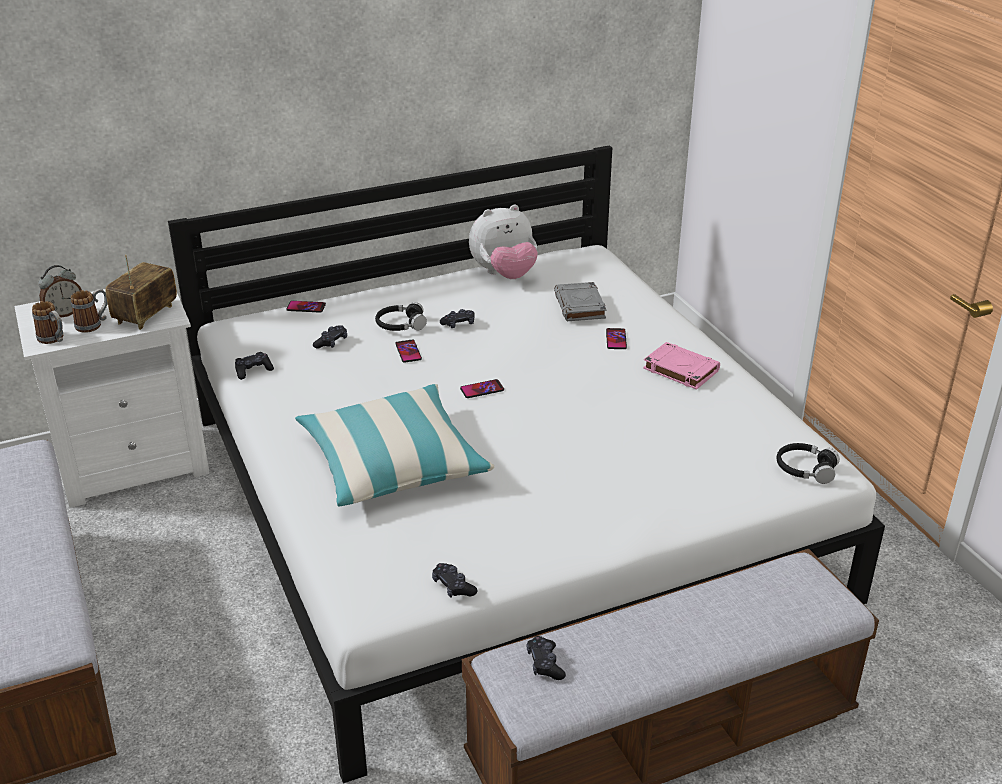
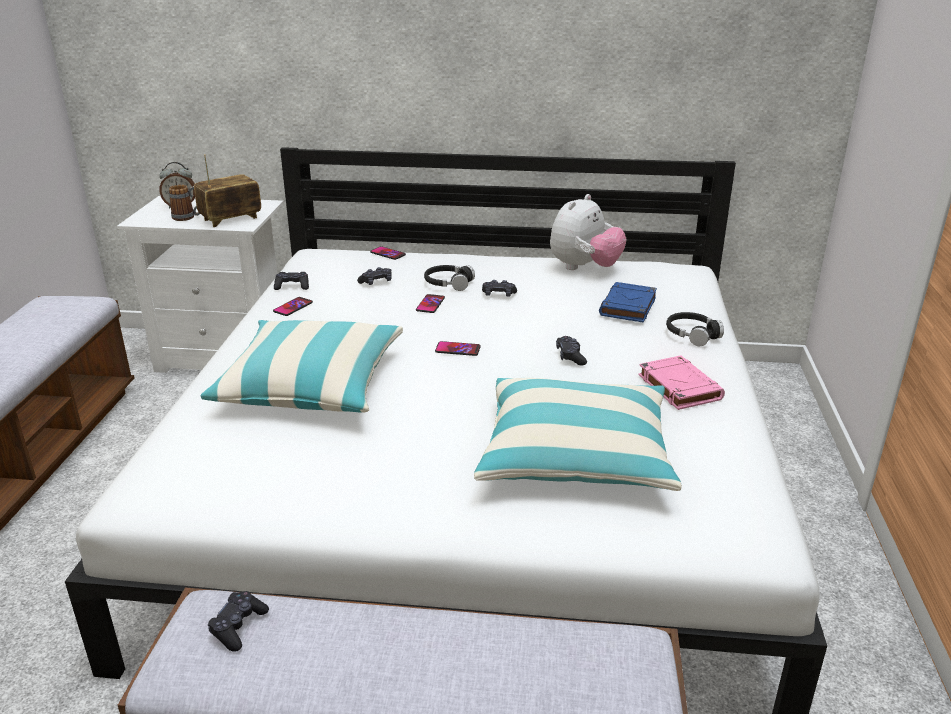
camera: 30 degrees right, 5 degrees down
mug [32,301,63,344] -> none
black game controller [432,563,478,598] -> black game controller moved to [556,336,587,366]
plush toy [469,205,538,279] -> plush toy turned 60 degrees counterclockwise [550,194,626,270]
grey book [554,282,606,321] -> blue book [599,282,657,322]
phone [606,328,627,349] -> phone moved to [273,297,313,316]
black headphones [776,443,840,484] -> black headphones moved to [666,312,724,346]
none -> pillow [474,378,682,491]

